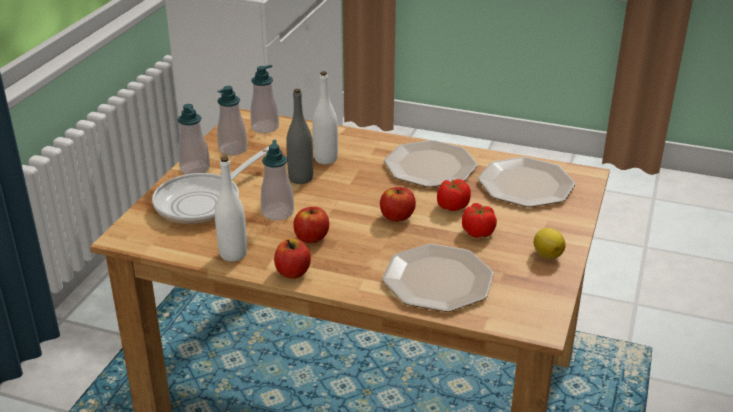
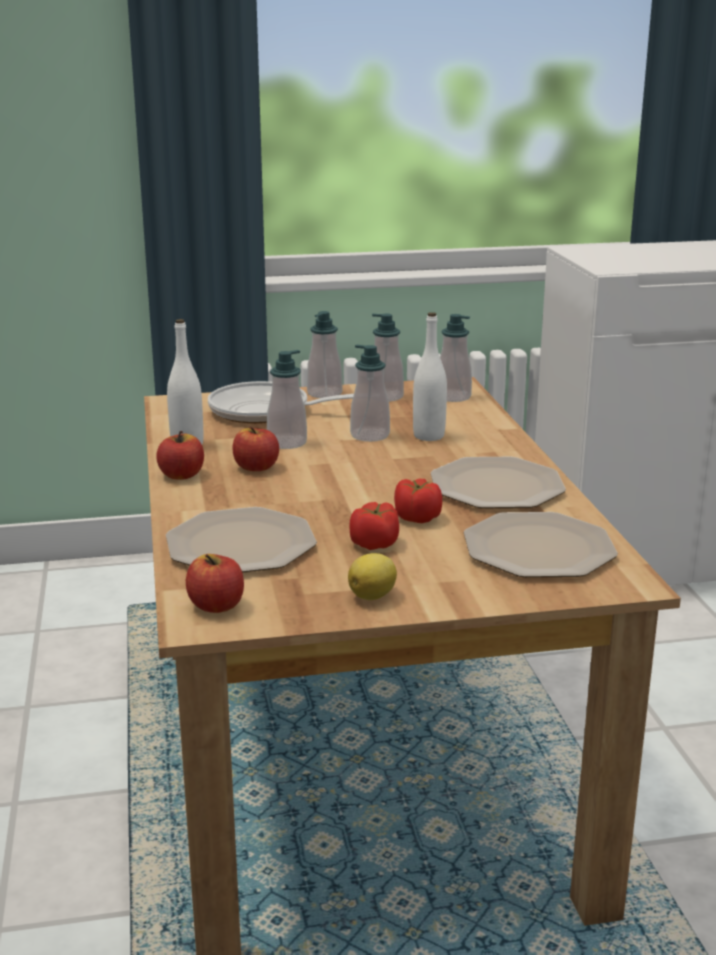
camera: 60 degrees right, 10 degrees down
grey bottle [286,89,313,184] -> soap dispenser [350,345,390,442]
apple [380,187,416,222] -> apple moved to [186,554,244,613]

